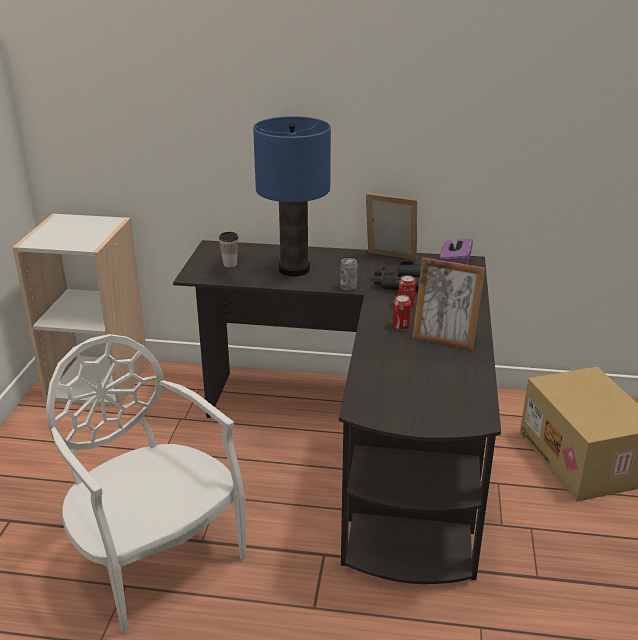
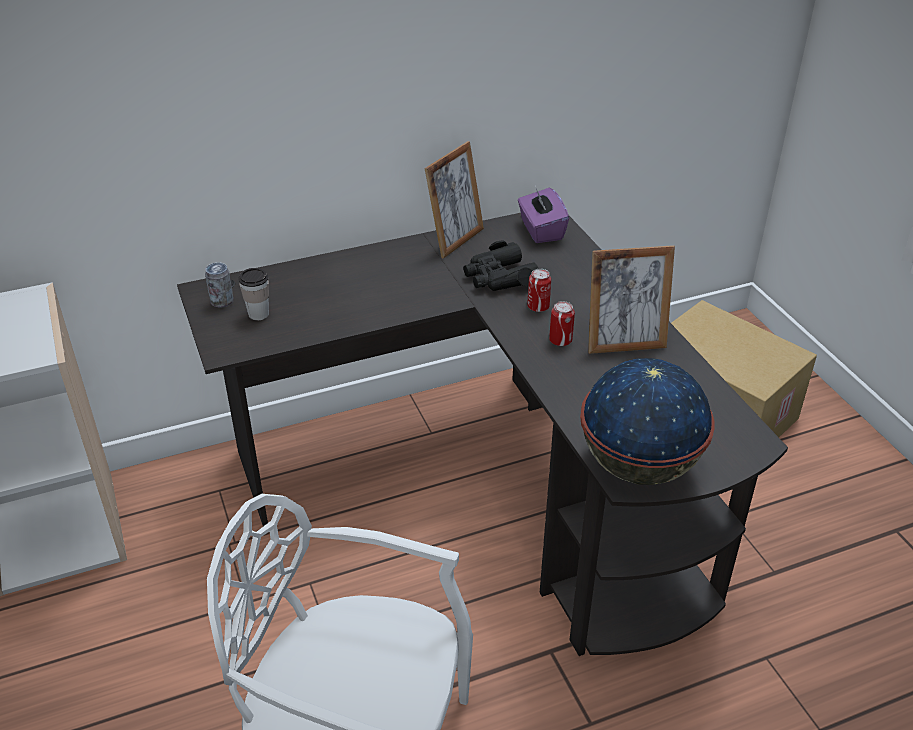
camera: 30 degrees left, 10 degrees up
blue table lamp [253,116,331,276] -> none
can [340,258,357,291] -> can moved to [205,262,234,308]
picture frame [366,193,417,260] -> picture frame turned 135 degrees clockwise [424,141,484,259]
none -> globe [580,358,714,485]

